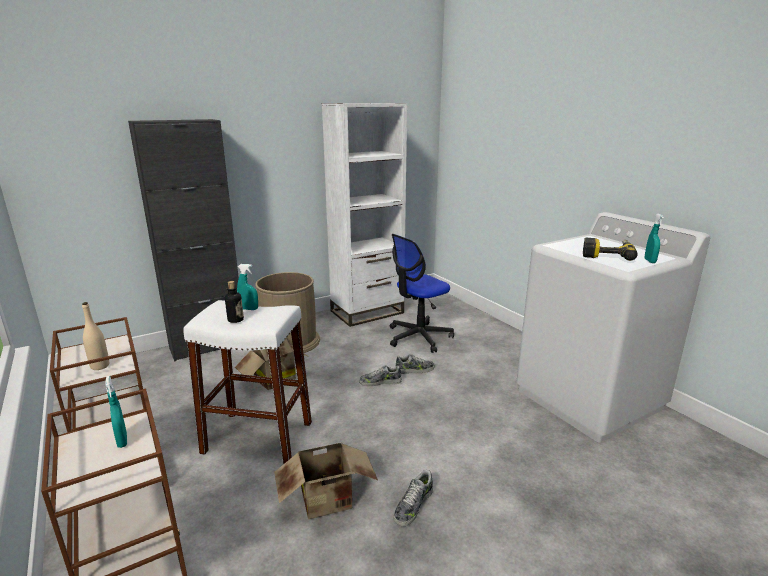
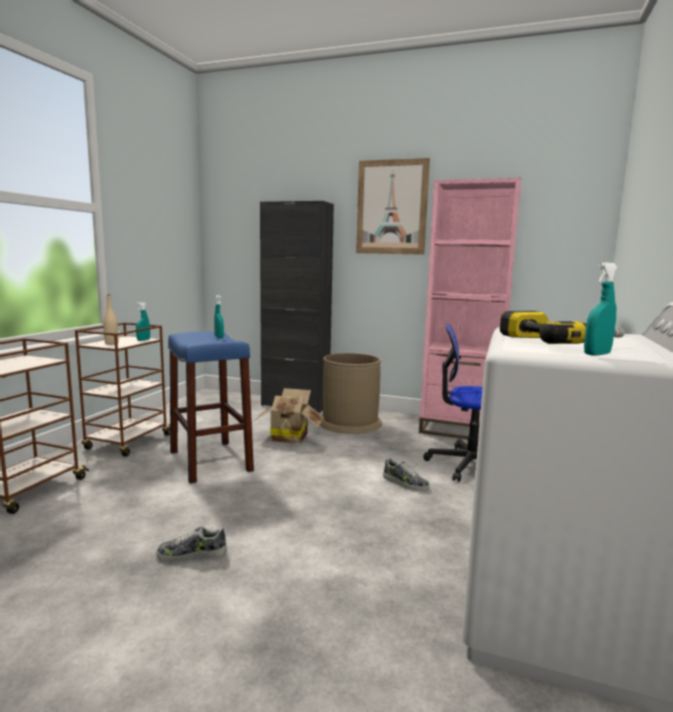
camera: 50 degrees right, 10 degrees down
turquoise spray bottle [105,376,127,448] -> turquoise spray bottle moved to [136,302,150,341]
white stool [183,300,312,464] -> blue stool [168,331,254,484]
bottle [225,281,244,323] -> none
cardboard box [274,442,378,519] -> none
white bookcase [322,103,407,327] -> pink bookcase [419,178,521,439]
shoe [359,365,402,386] -> none
none -> picture [356,158,430,255]

